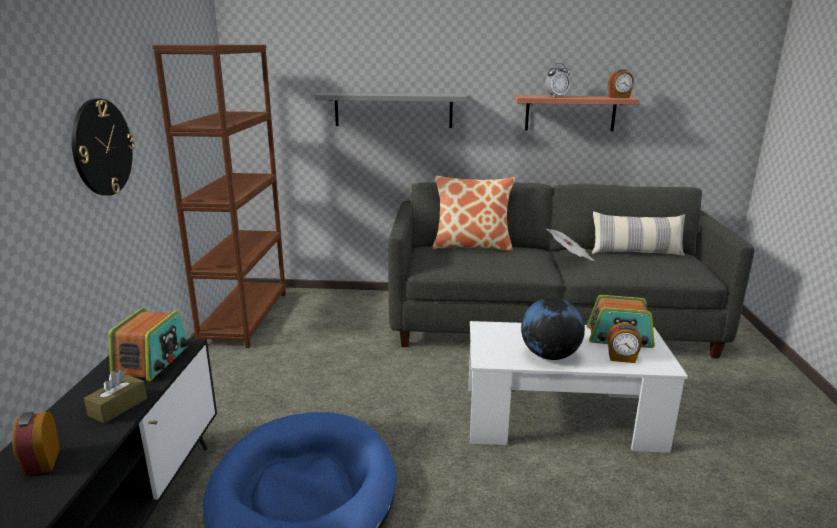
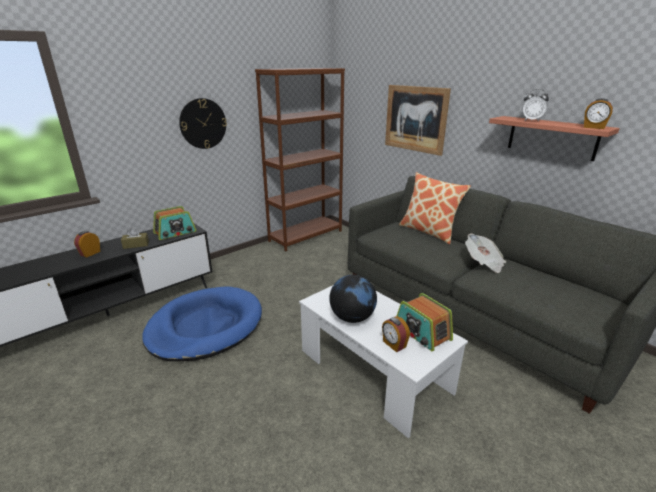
camera: 45 degrees right, 5 degrees up
grey shelf [314,92,466,128] -> picture [385,85,451,156]
pillow [592,211,685,256] -> none

